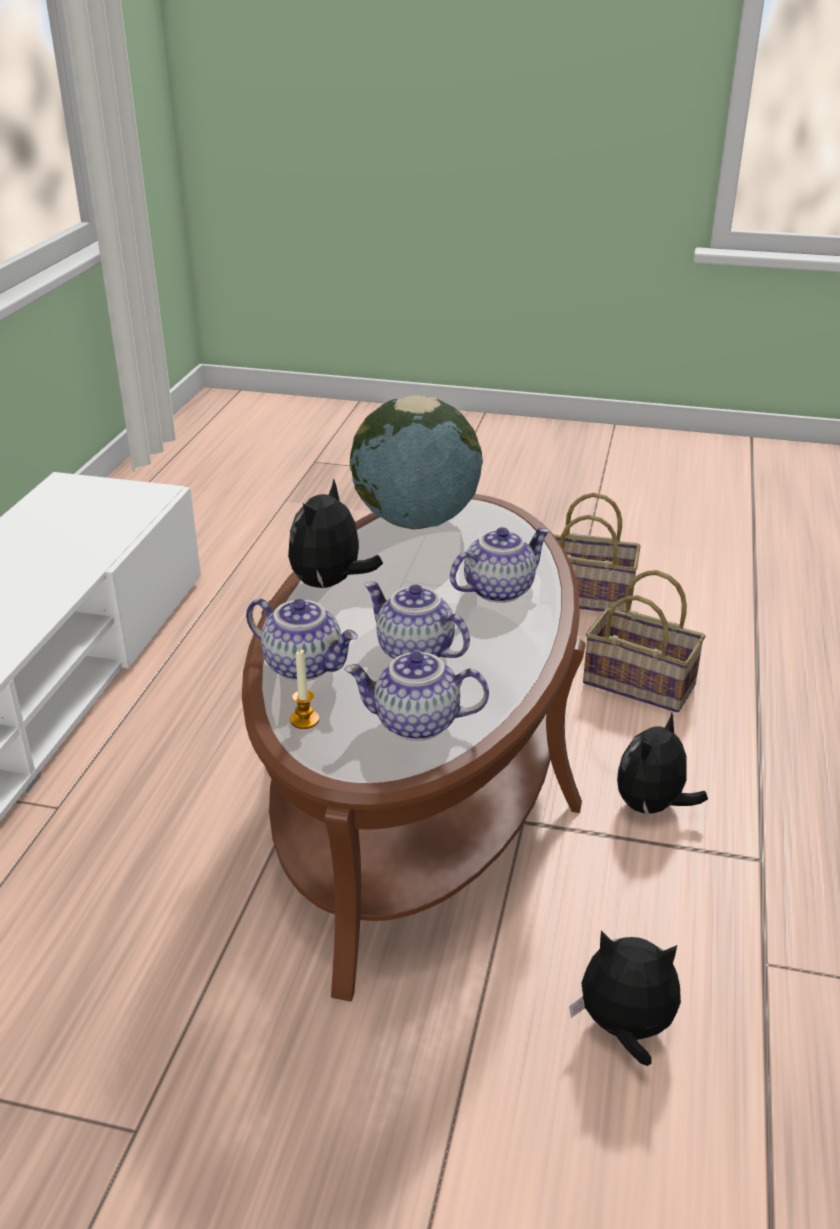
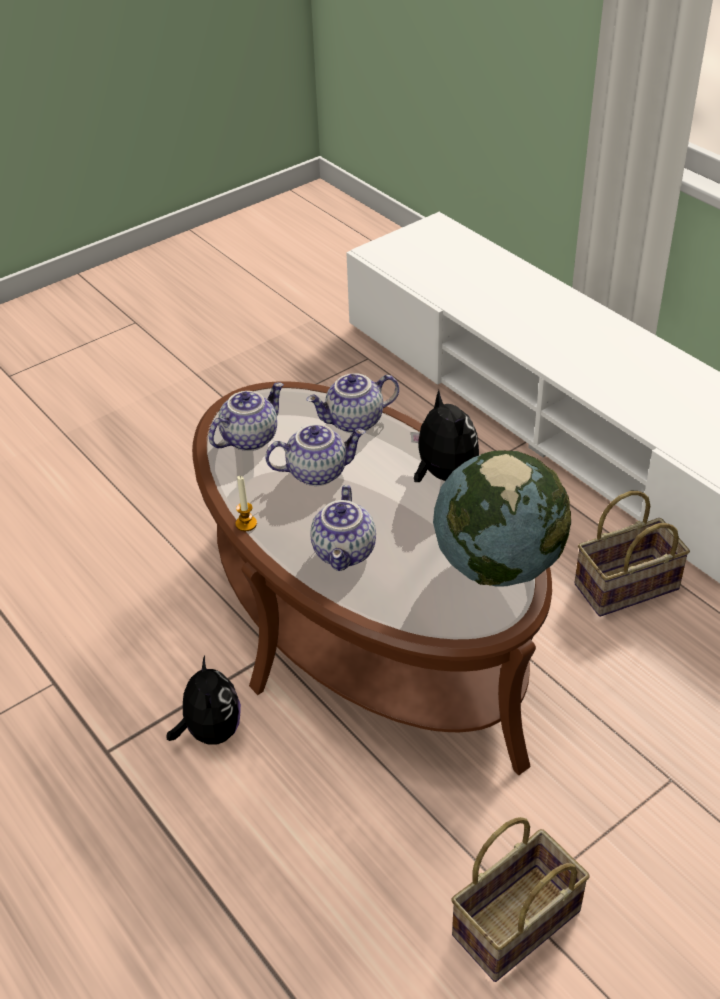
camera: 130 degrees right, 10 degrees up
candle [290,649,319,729] -> candle moved to [235,476,257,531]
plush toy [569,931,681,1066] -> none
basket [583,570,705,713] -> basket moved to [574,491,690,617]

